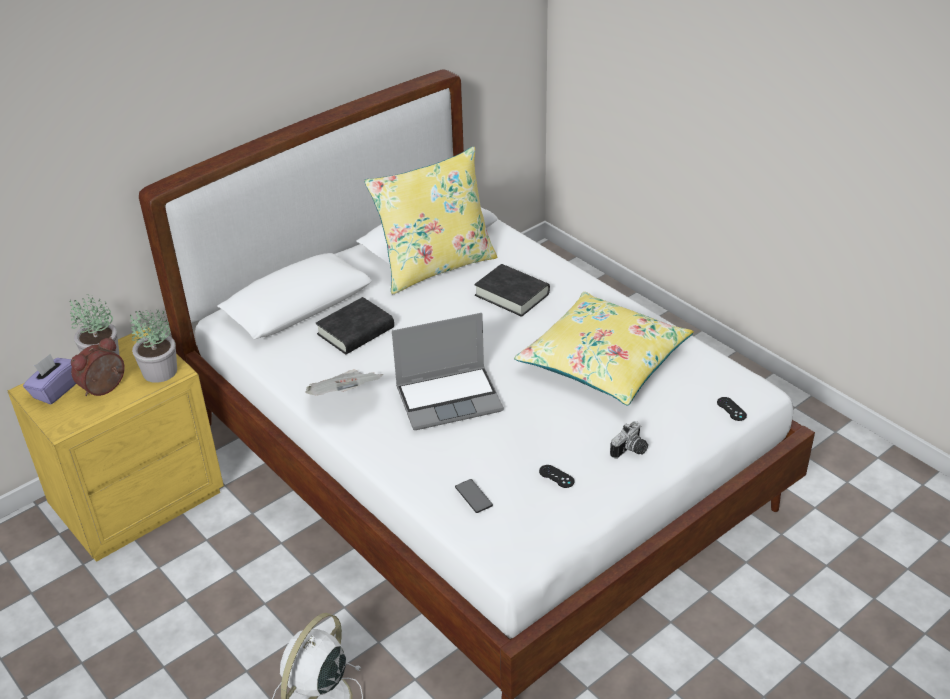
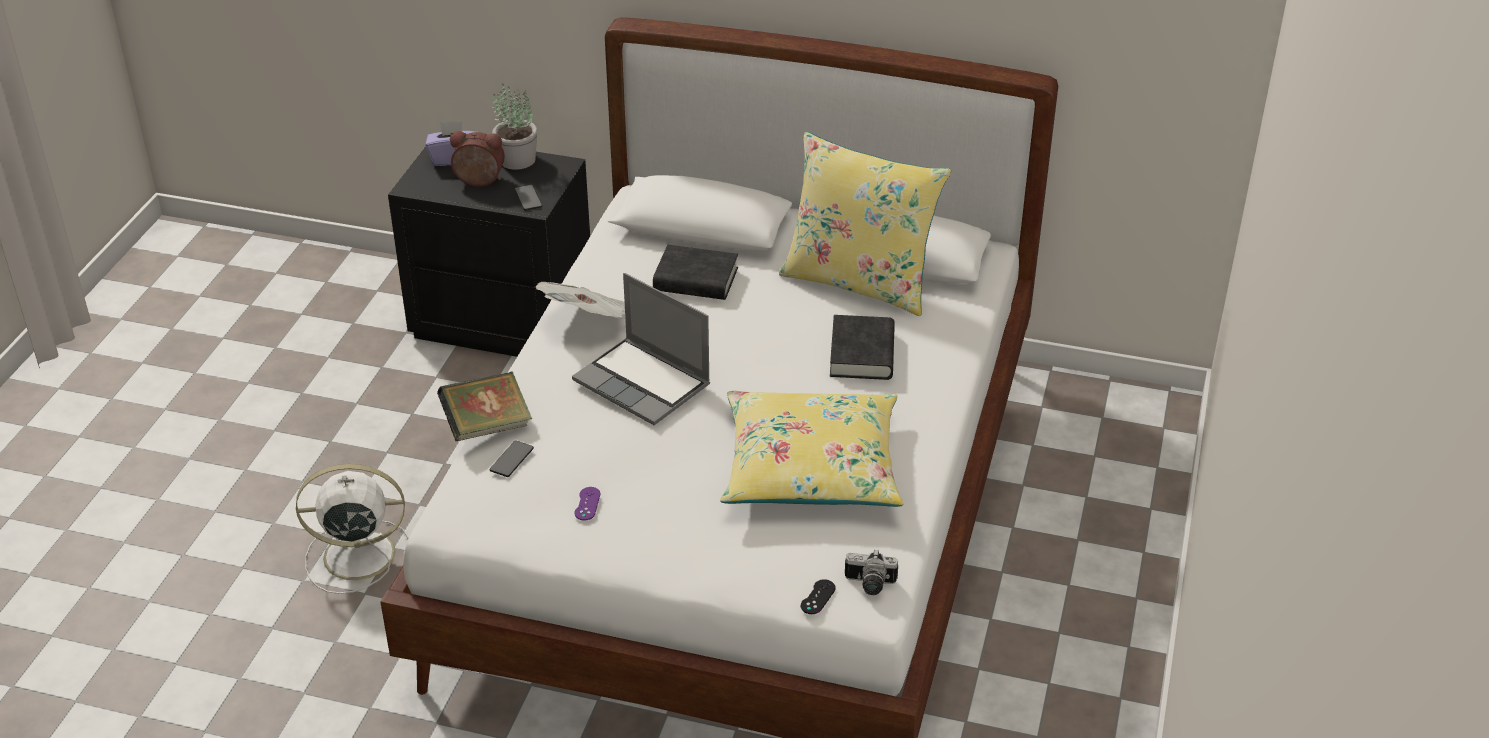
camera: 55 degrees right, 0 degrees up
yellow nightstand [7,326,224,562] -> black nightstand [388,146,590,357]
potted plant [130,310,177,383] -> phone [515,185,542,211]
black game controller [539,465,574,488] -> purple game controller [574,487,600,520]
camera [610,421,648,459] -> camera moved to [845,549,898,595]
none -> book [437,371,532,441]

